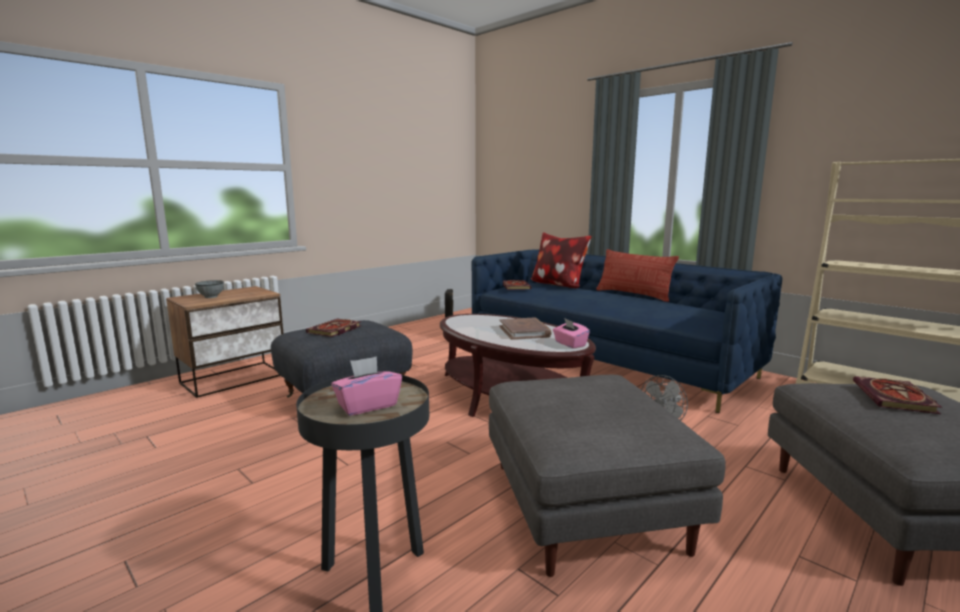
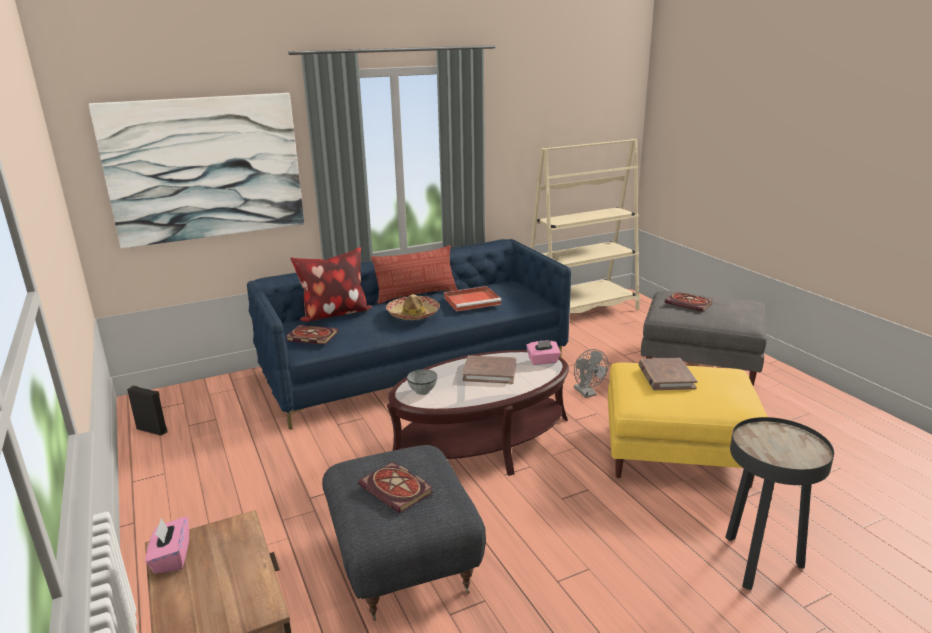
camera: 70 degrees left, 10 degrees up
grey bowl [195,280,224,298] -> grey bowl moved to [407,369,437,395]
pink tissue box [331,356,402,416] -> pink tissue box moved to [145,516,189,574]
grey ottoman [489,375,726,577] -> yellow ottoman [608,362,768,488]
none -> picture [89,93,304,248]
none -> hat [386,294,440,320]
none -> red tray [444,286,501,311]
none -> brown book [639,358,697,390]

